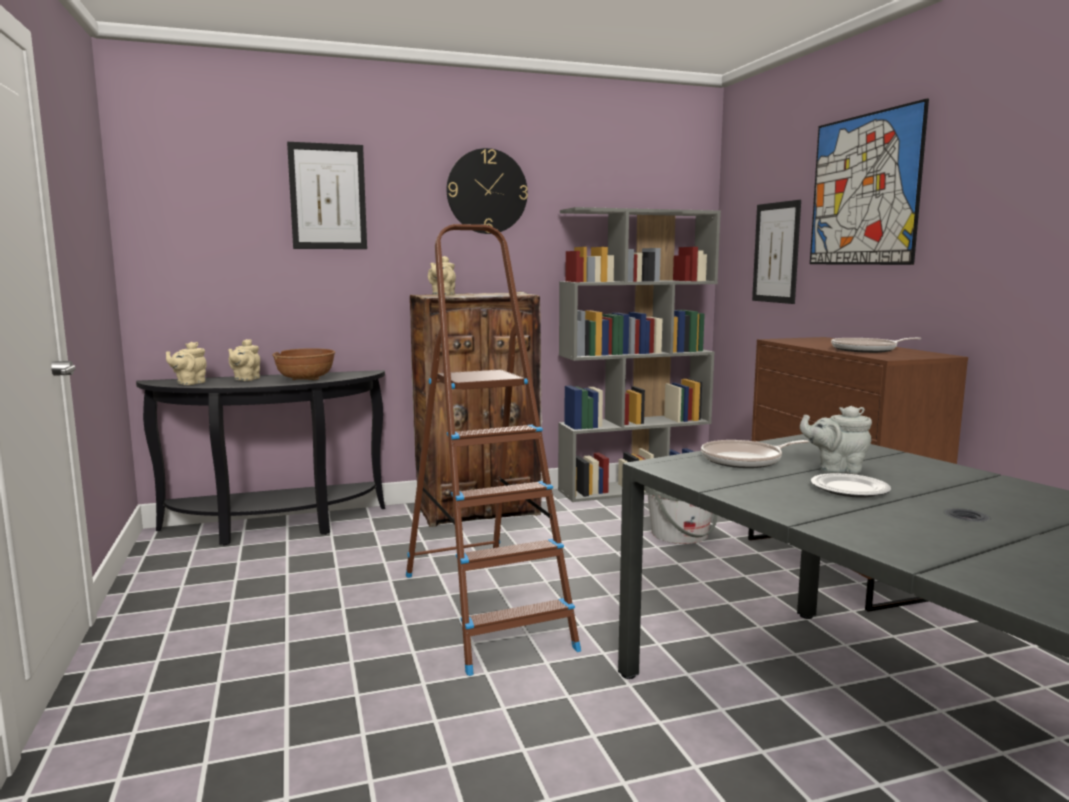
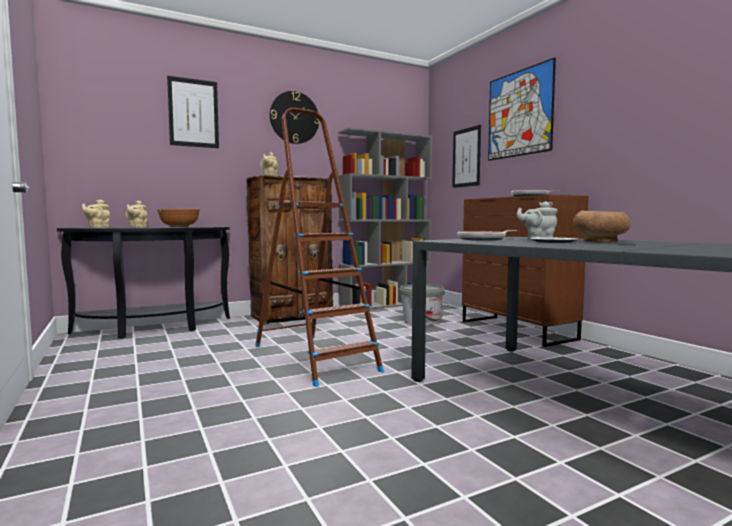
camera: 10 degrees left, 5 degrees down
none -> brown bowl [573,211,630,242]

